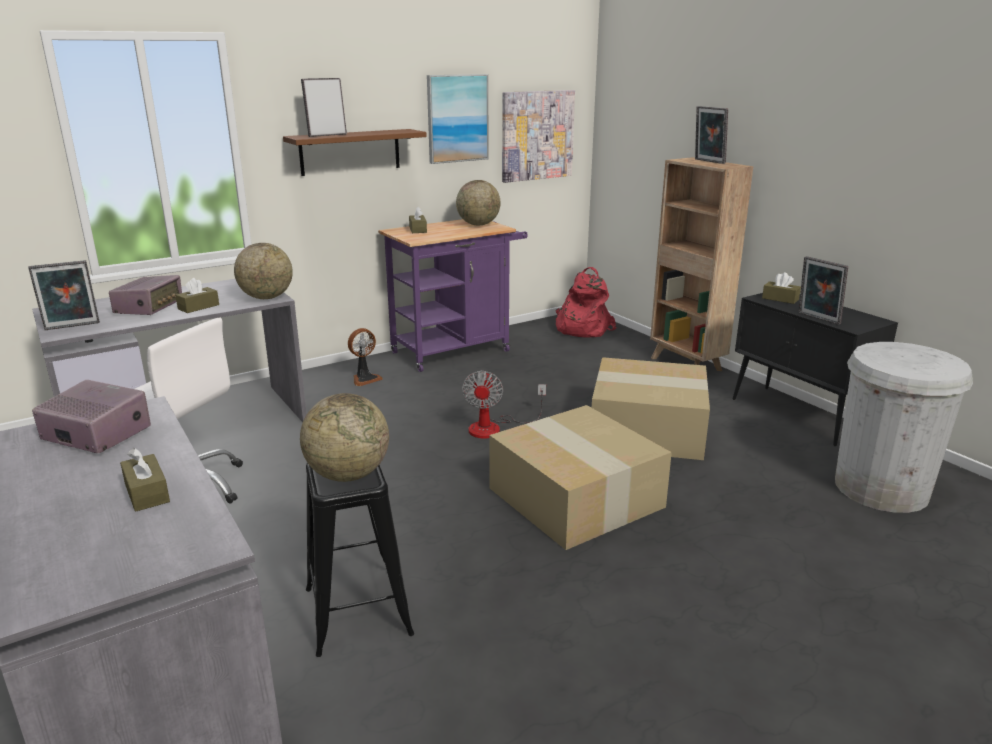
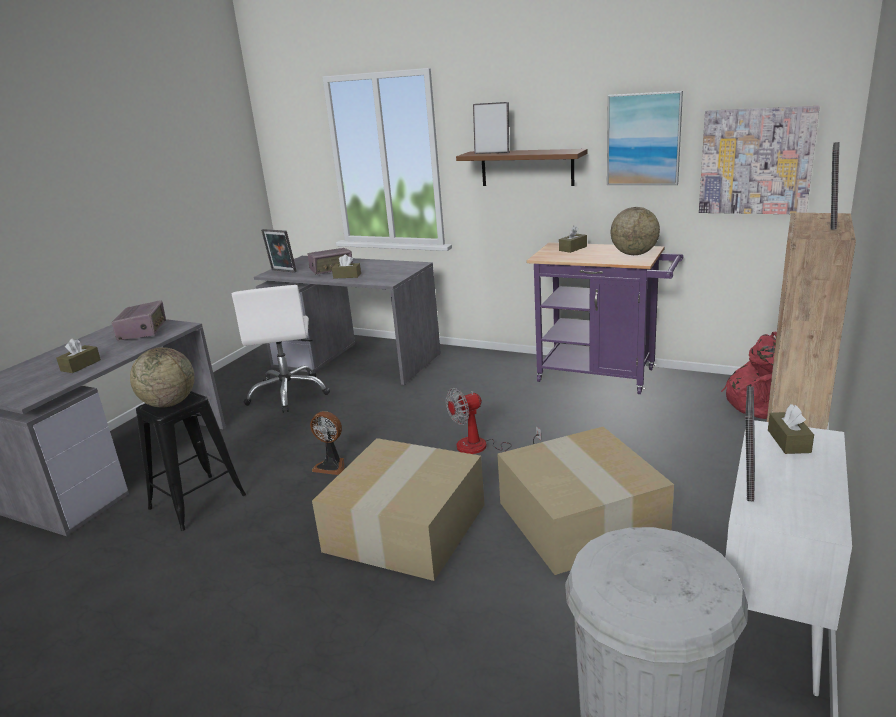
camera: 60 degrees right, 0 degrees up
globe [234,243,293,299] -> none
fan [348,328,383,386] -> fan moved to [310,411,344,475]
black cabinet [733,293,898,446] -> white cabinet [725,420,852,696]

